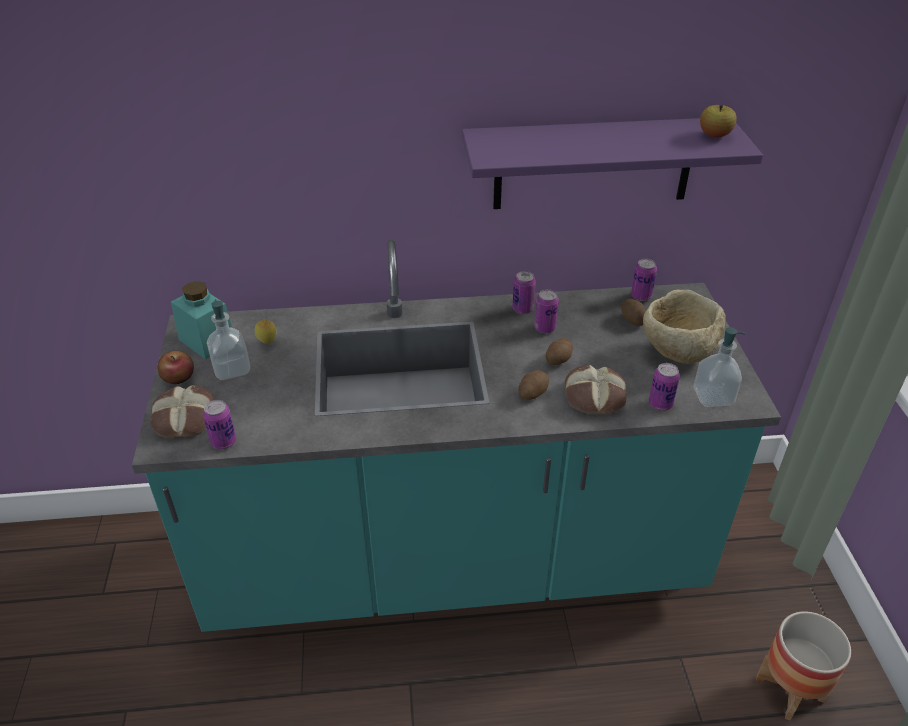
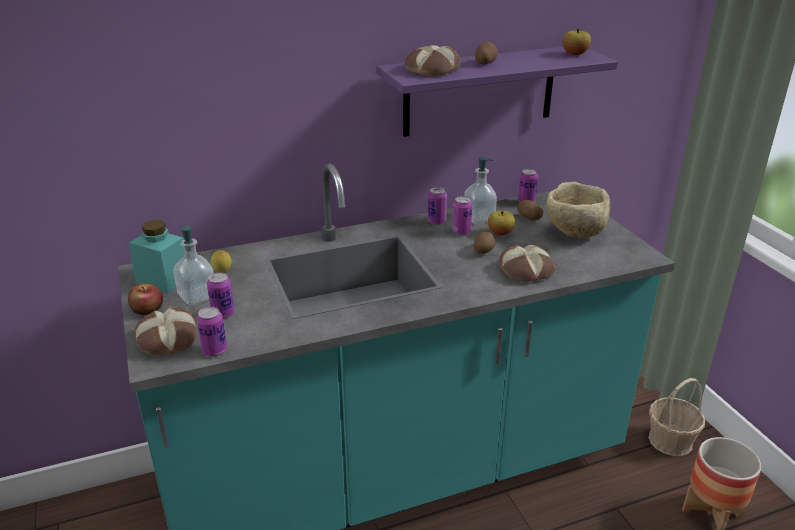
camera: 15 degrees left, 10 degrees down
potato [518,370,549,400] -> potato moved to [475,42,497,64]
can [649,363,680,411] -> can moved to [207,272,235,319]
soap dispenser [694,327,745,407] -> soap dispenser moved to [464,157,497,224]
none -> bread [405,45,461,76]
none -> apple [488,211,515,235]
none -> basket [648,378,705,456]

